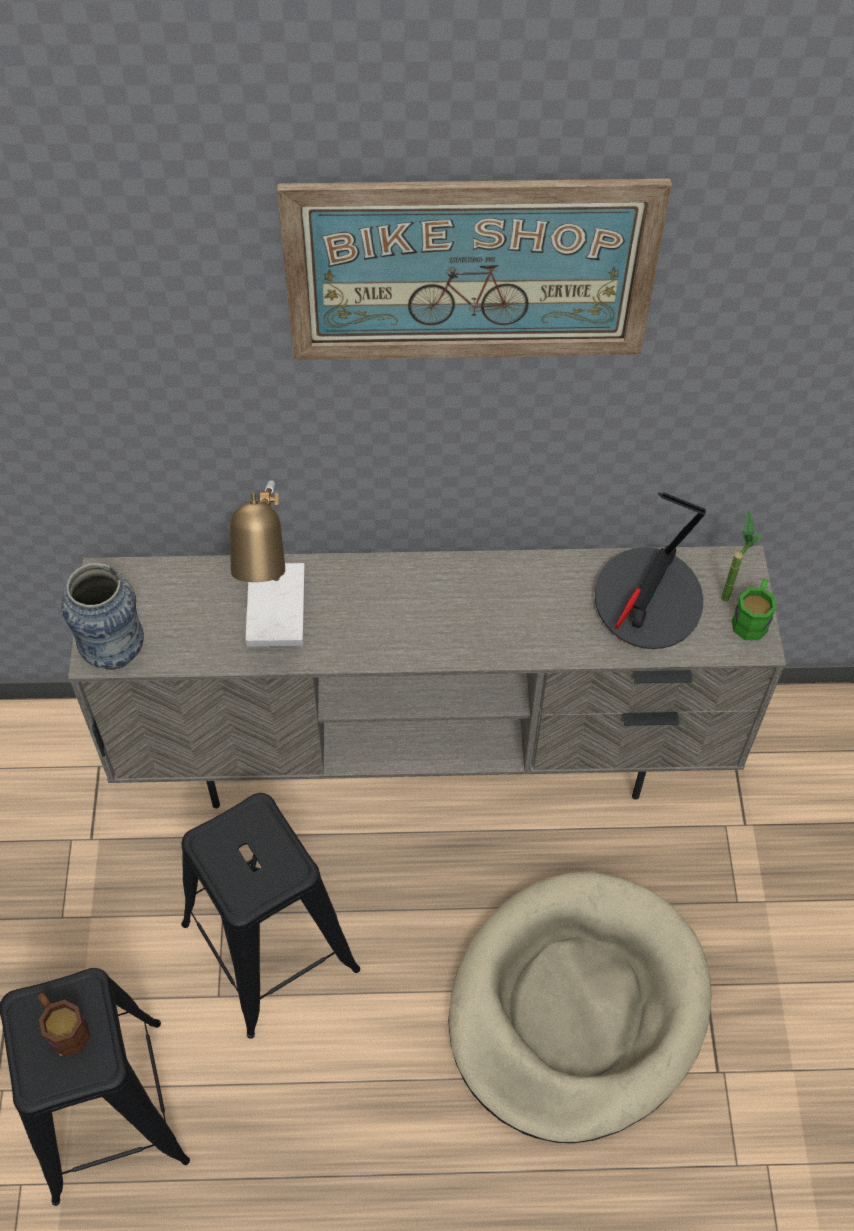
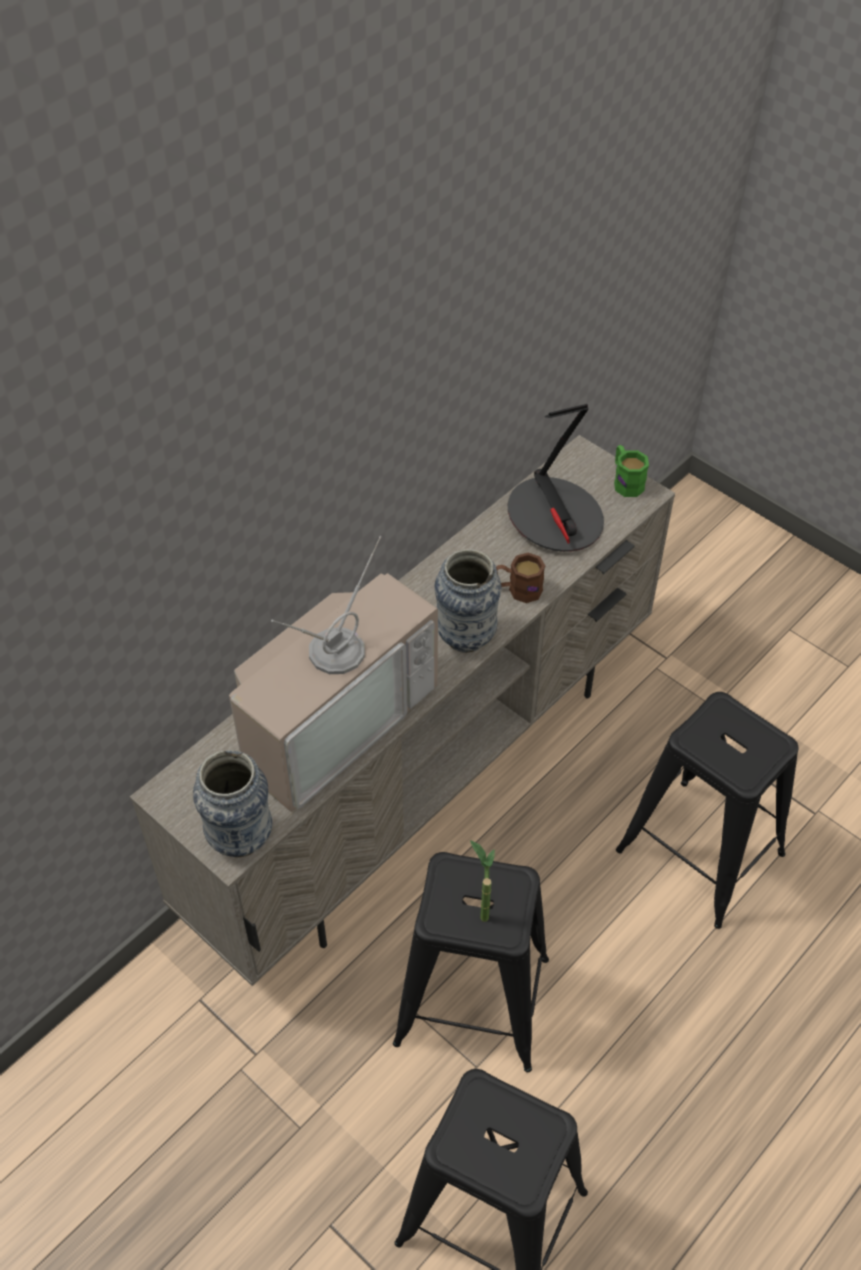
camera: 45 degrees left, 5 degrees down
brown mug [38,993,90,1057] -> brown mug moved to [496,553,545,603]
table lamp [230,480,305,647] -> television [229,536,438,812]
picture [277,179,672,360] -> none
beige dog bed [448,871,712,1143] -> black stool [616,692,798,929]
potted plant [721,509,764,601] -> potted plant moved to [470,840,495,922]
none -> vase [435,549,501,653]

